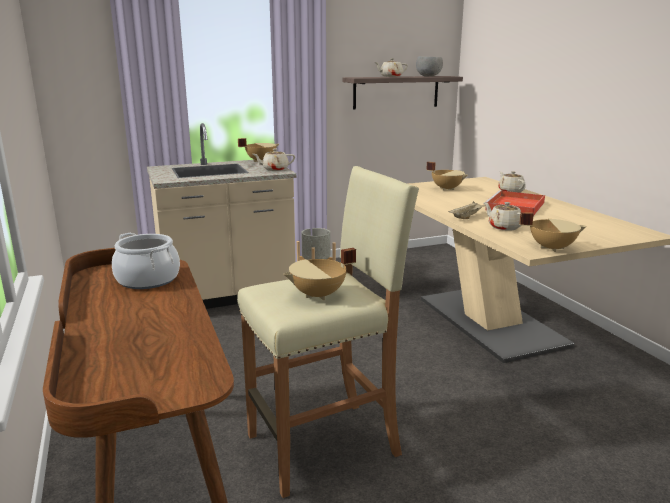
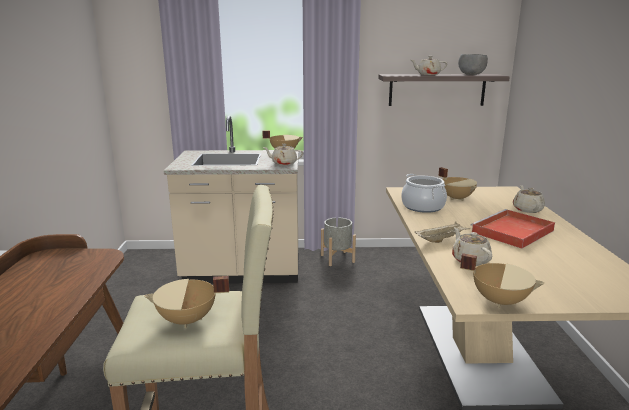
camera: 20 degrees right, 0 degrees up
cooking pot [112,233,180,289] -> cooking pot moved to [401,174,447,213]

